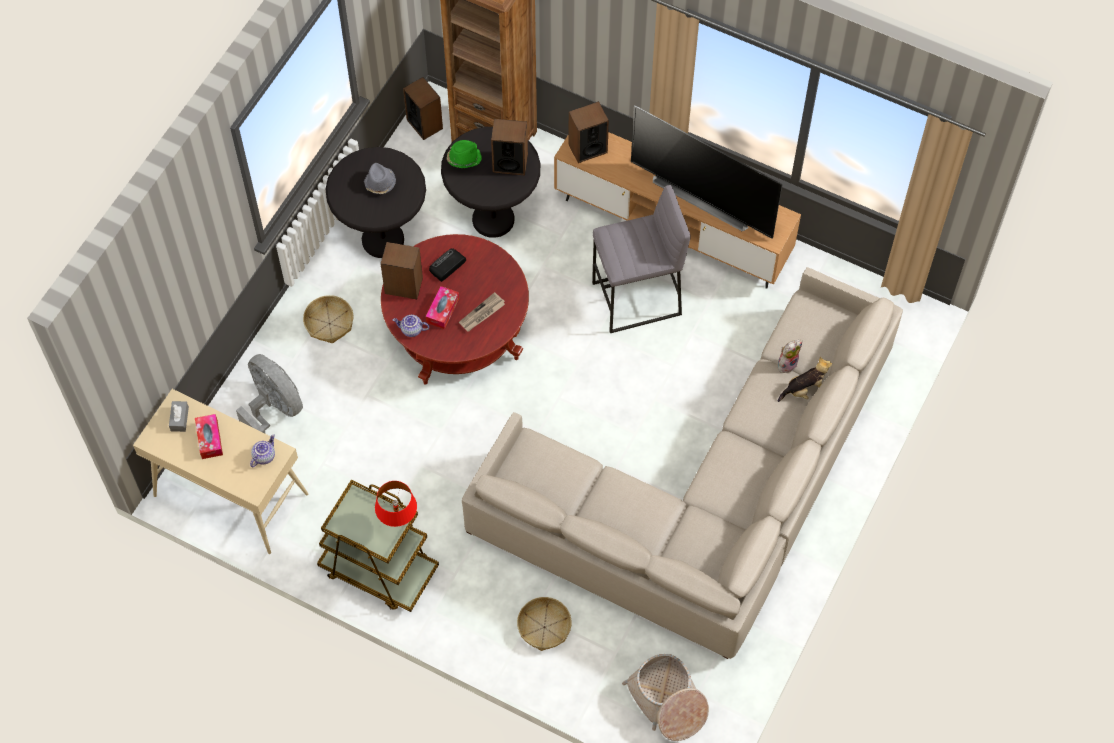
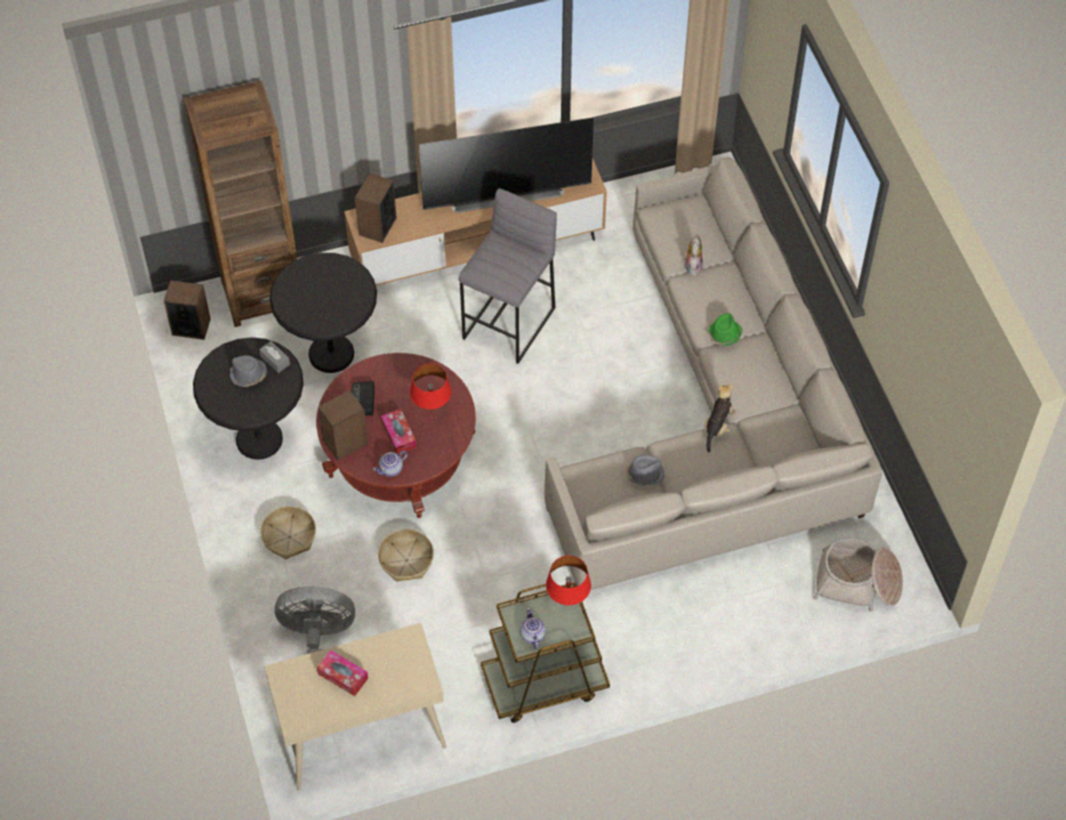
camera: 45 degrees left, 5 degrees down
grey tissue box [169,401,189,432] -> grey tissue box moved to [259,341,290,373]
teapot [250,434,275,467] -> teapot moved to [520,608,546,649]
green hat [447,140,482,169] -> green hat moved to [707,313,742,346]
newspaper [459,292,505,331] -> red table lamp [410,364,451,409]
speaker [491,119,528,175] -> none
basket [517,597,572,651] -> basket moved to [378,529,434,582]
plush toy [778,357,832,402] -> plush toy moved to [704,383,736,452]
none -> grey hat [626,454,664,486]

